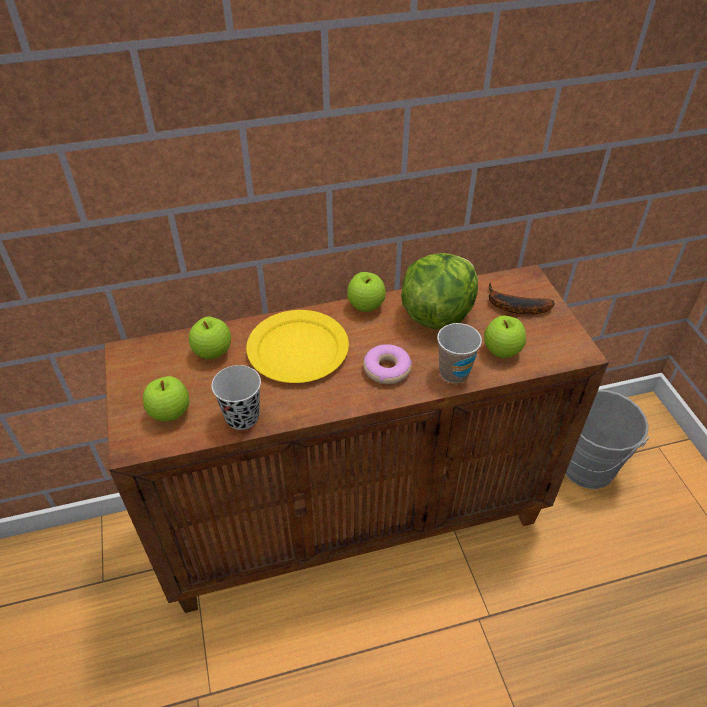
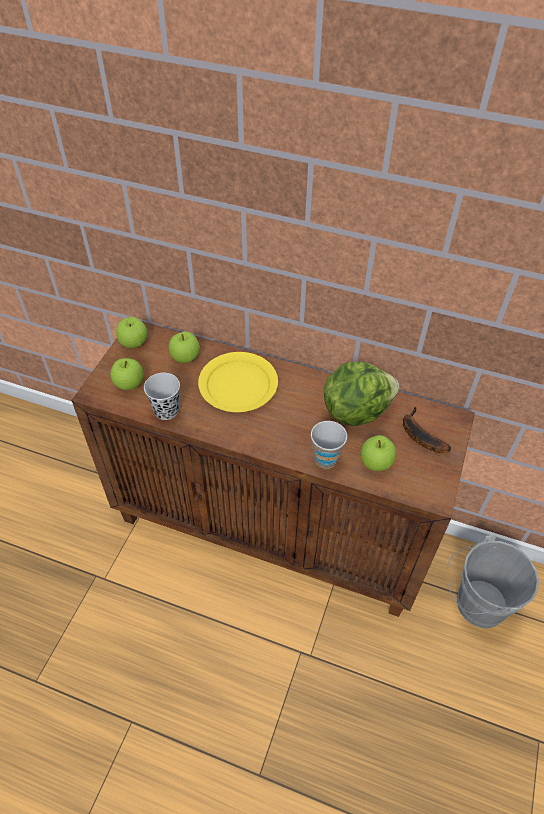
camera: 35 degrees right, 5 degrees up
apple [347,272,385,312] -> apple moved to [116,317,148,348]
donut [363,344,412,384] -> none

